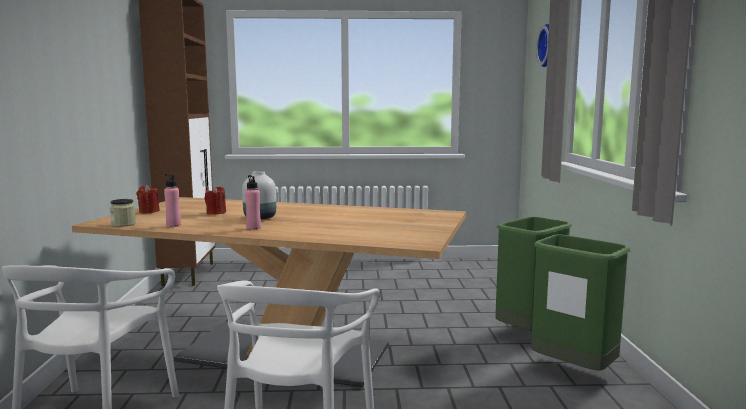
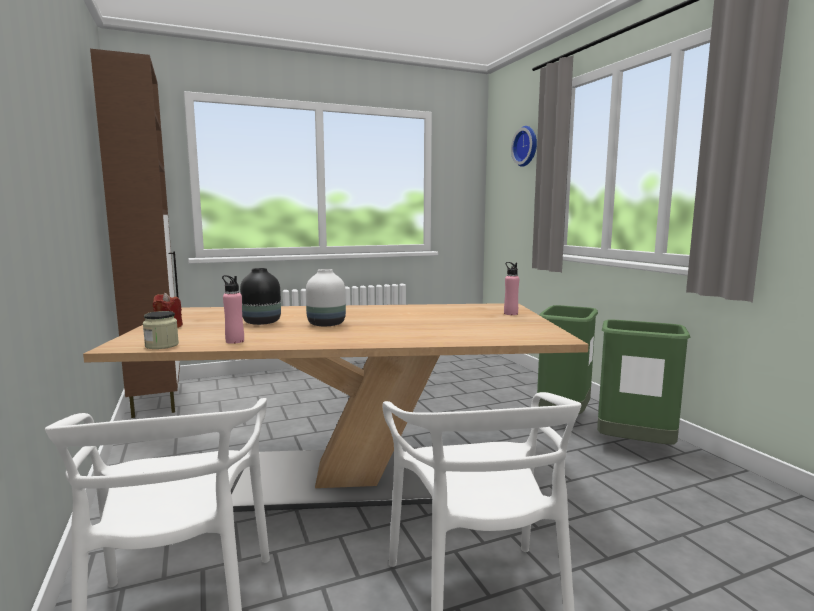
camera: 20 degrees left, 0 degrees up
red candle [205,186,226,215] -> black vase [240,268,281,325]
pink bottle [245,175,261,230] -> pink bottle moved to [504,262,519,315]

